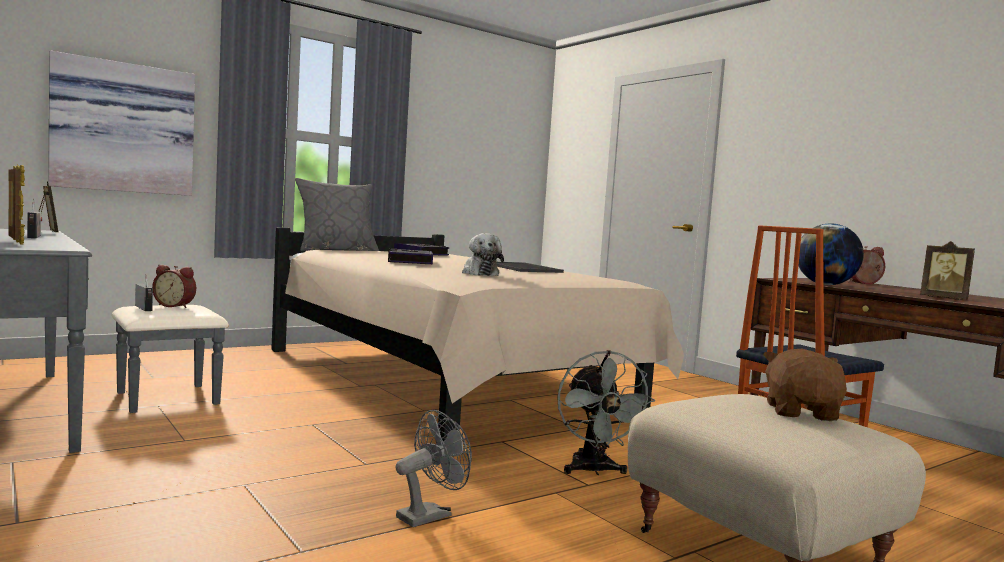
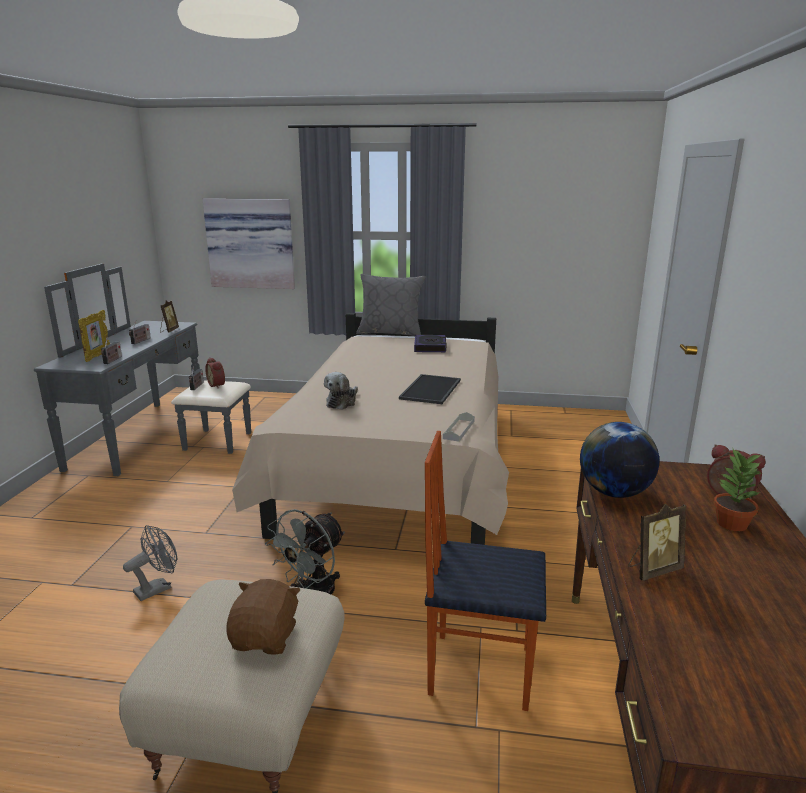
camera: 45 degrees right, 15 degrees up
book [388,248,433,265] -> none
grey fan [396,410,472,527] -> grey fan turned 45 degrees counterclockwise [123,525,178,601]
brown plush toy [763,349,847,421] -> brown plush toy turned 45 degrees counterclockwise [226,579,300,655]
picture frame [920,241,975,300] -> picture frame turned 105 degrees counterclockwise [628,504,686,581]
none -> radio [101,337,122,364]
none -> grey tray [443,412,475,442]
none -> potted plant [713,449,761,531]

